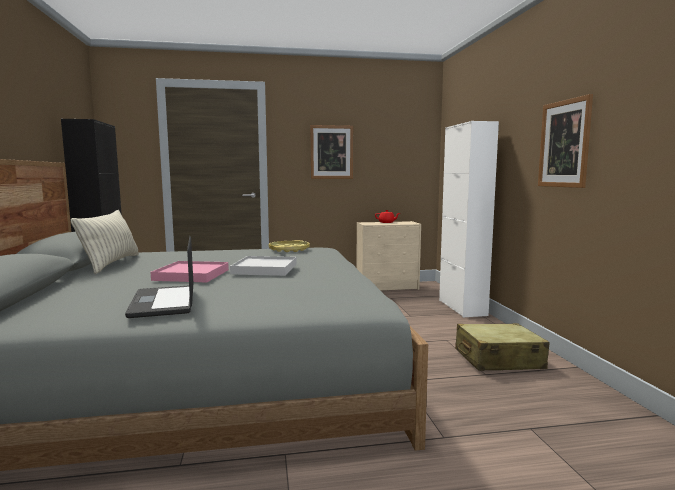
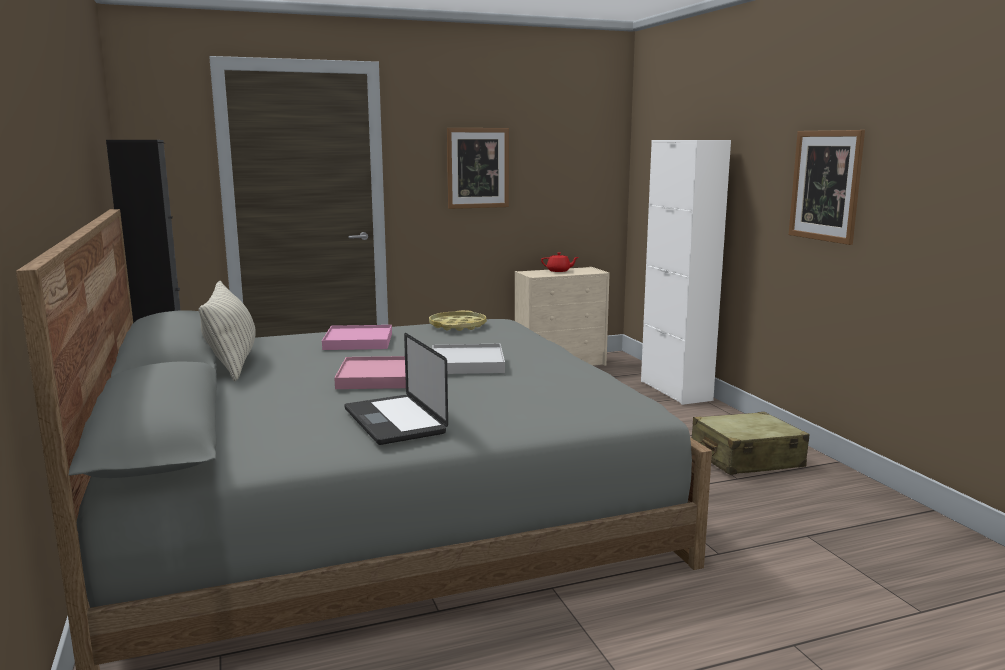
camera: 10 degrees left, 5 degrees up
none -> pink tray [322,325,392,350]

